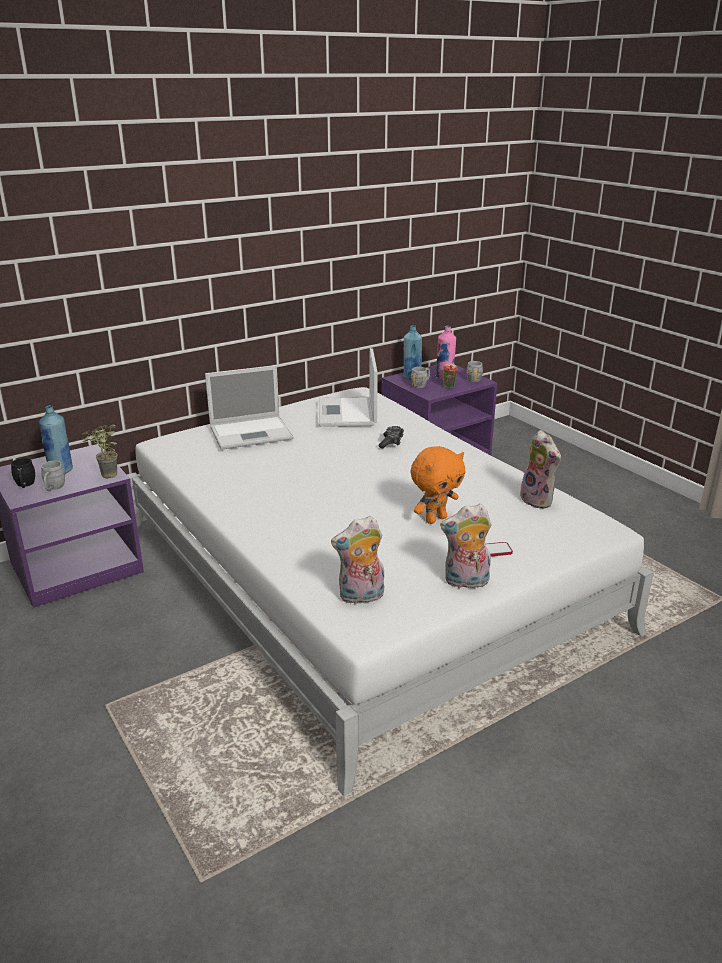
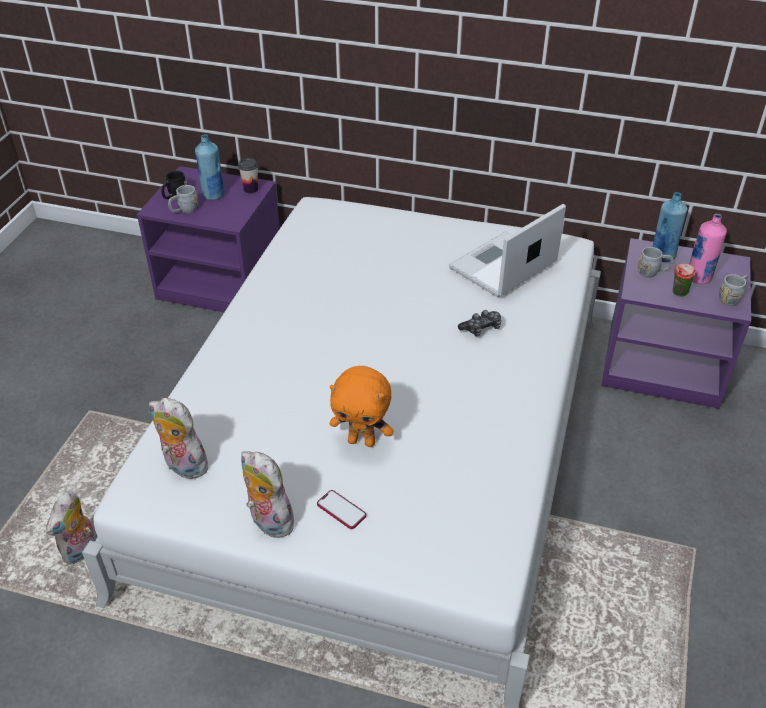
camera: 50 degrees right, 15 degrees up
potted plant [82,425,118,479] -> none
laptop [205,365,293,450] -> none
plush toy [520,430,561,508] -> plush toy moved to [46,491,97,565]
none -> cup [238,158,258,194]

